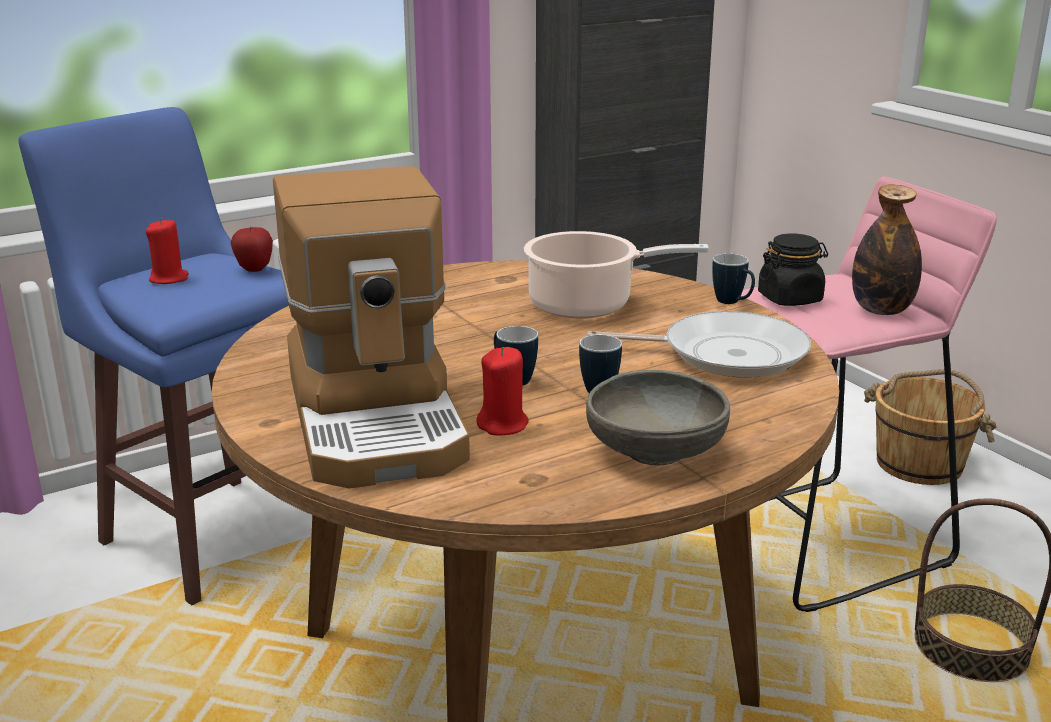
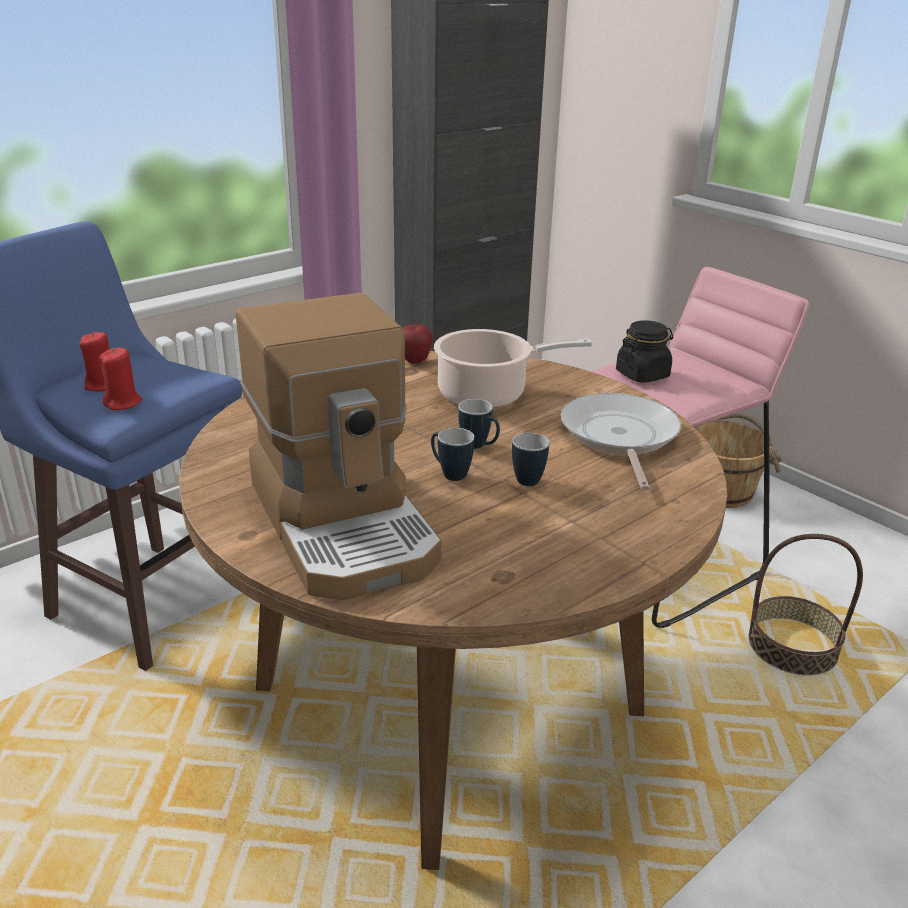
camera: 10 degrees left, 5 degrees up
apple [230,227,273,272] -> apple moved to [403,324,433,364]
red candle [476,347,529,436] -> red candle moved to [99,348,142,410]
grey bowl [586,370,730,465] -> none
frying pan [587,311,811,378] -> frying pan turned 90 degrees counterclockwise [561,393,681,491]
mug [712,253,755,304] -> mug moved to [458,399,500,449]
bottle [852,184,922,315] -> none

